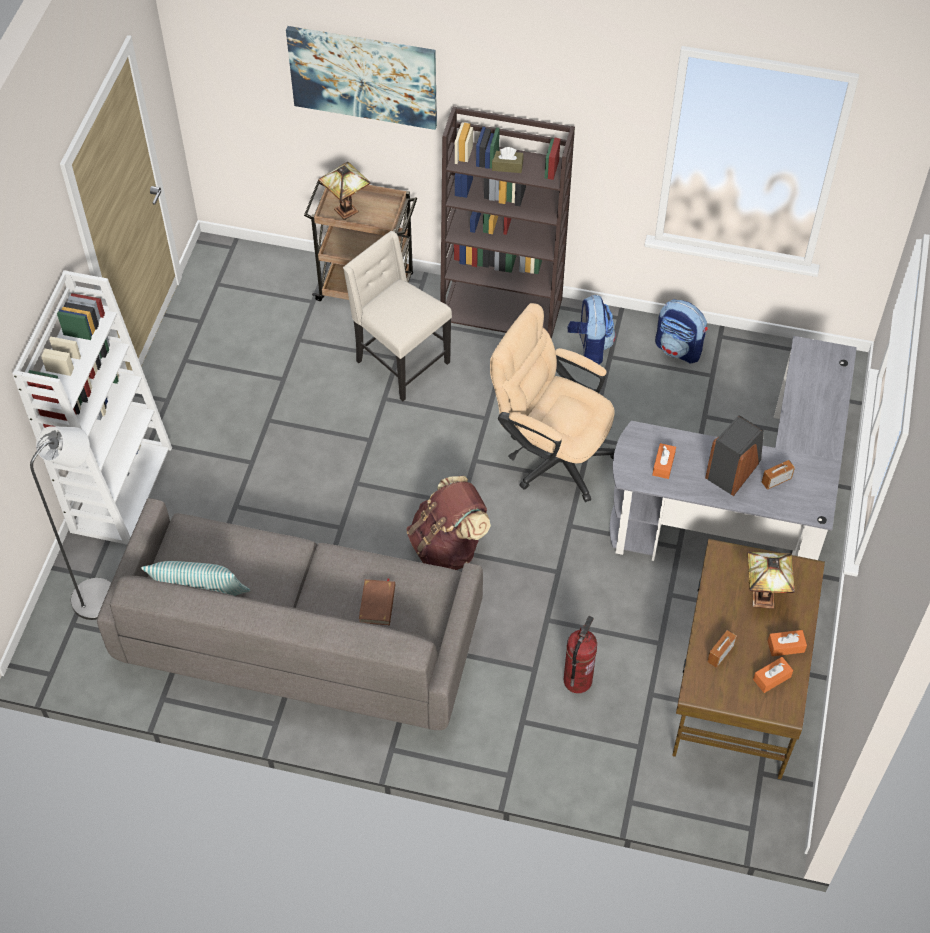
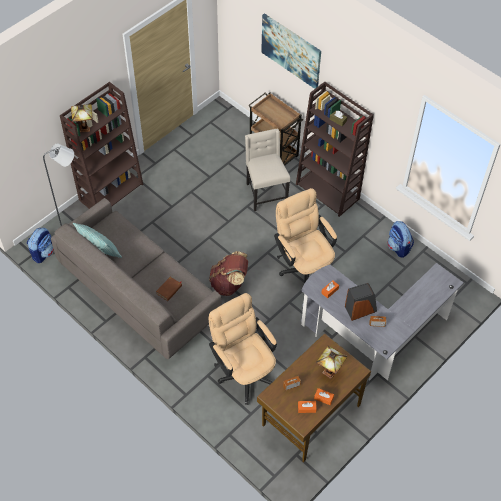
camera: 30 degrees right, 0 degrees up
white bookcase [12,270,172,545] -> brown bookcase [60,82,143,209]
table lamp [318,162,371,220] -> table lamp moved to [71,104,93,132]
fire extinguisher [564,616,597,693] -> beige office chair [209,293,277,405]
backpack [568,295,616,364] -> backpack moved to [27,227,54,263]

